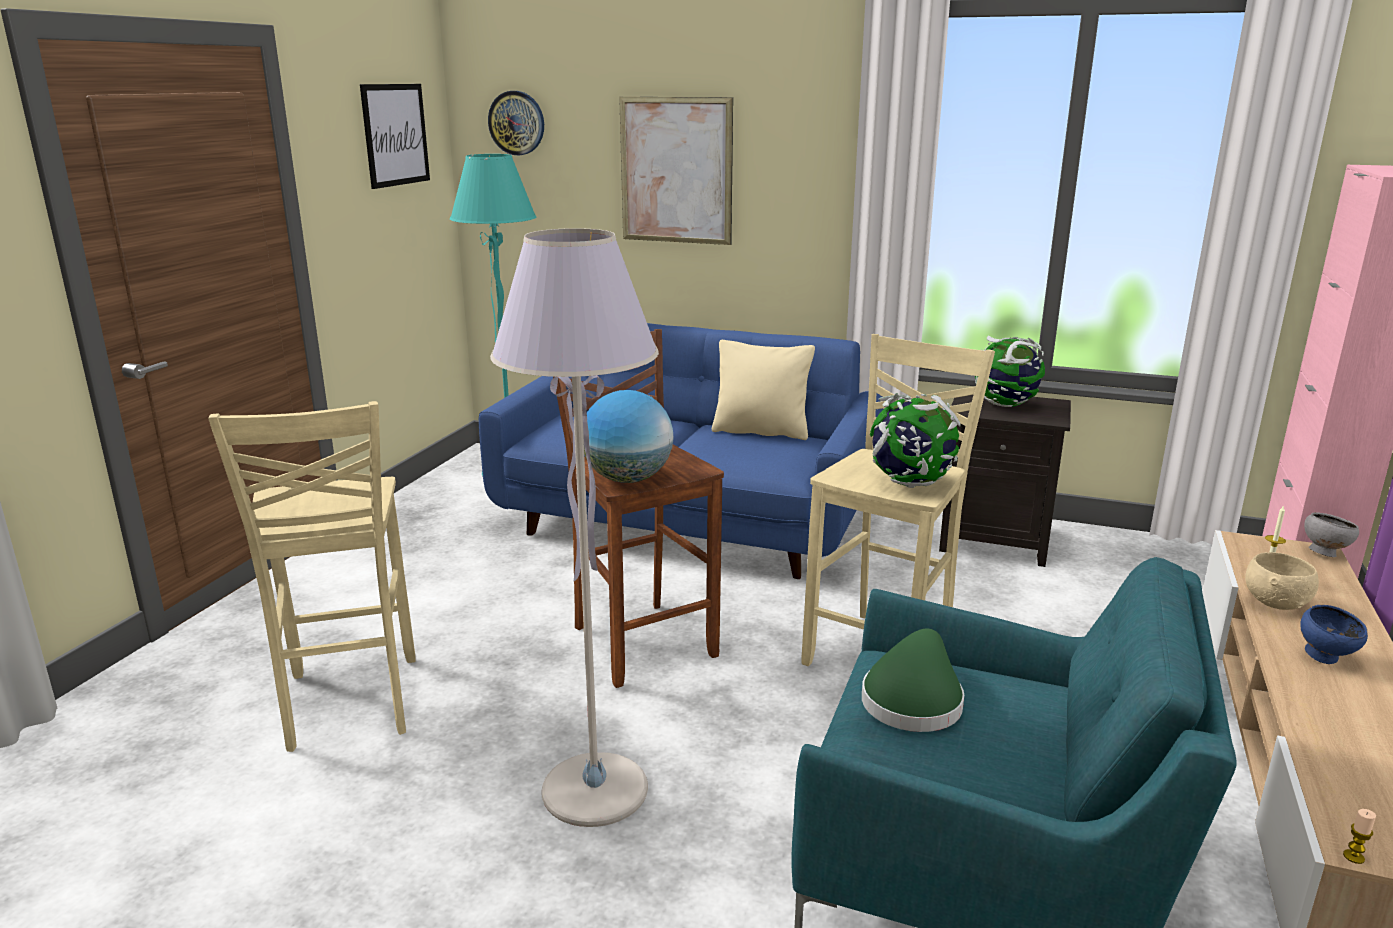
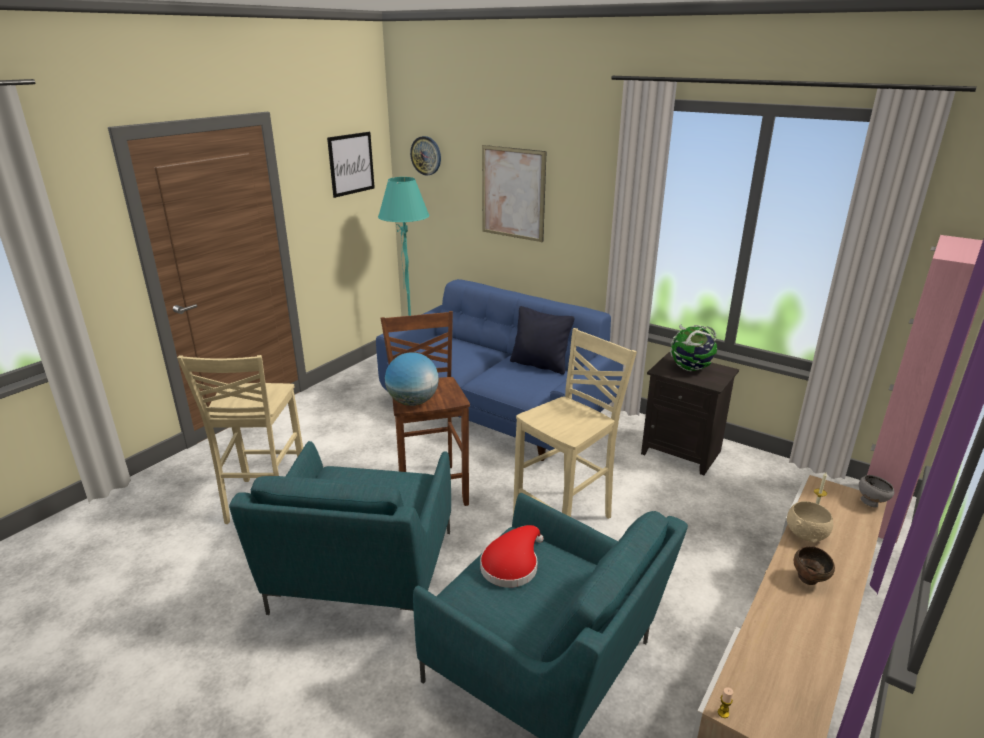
camera: 15 degrees right, 5 degrees up
grey floor lamp [490,228,659,827] -> turquoise armchair [229,441,451,615]
beige pillow [712,340,815,440] -> black pillow [510,306,575,375]
green hat [862,629,964,732] -> red hat [480,525,544,588]
globe [870,393,961,488] -> none
blue bowl [1300,605,1368,664] -> brown bowl [794,546,835,585]

